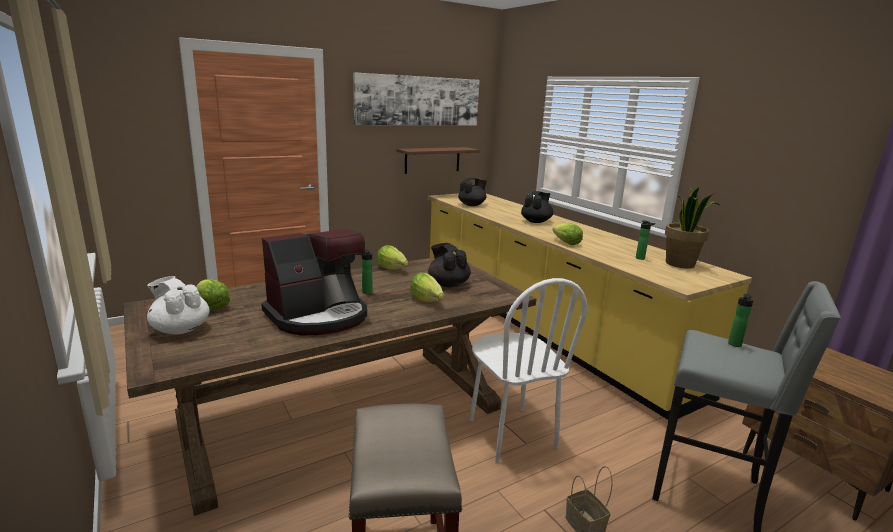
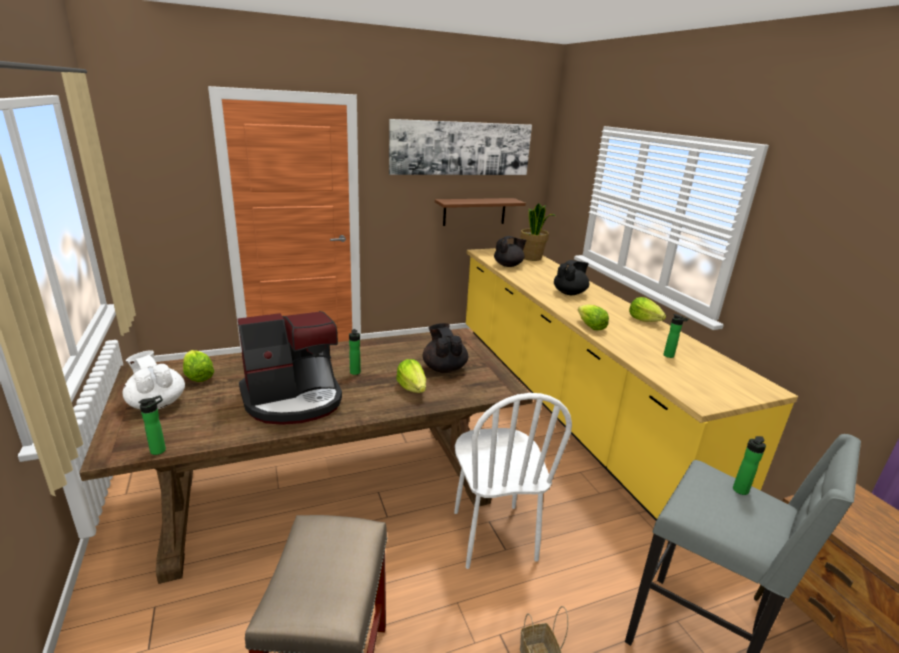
camera: 10 degrees right, 5 degrees up
lettuce [377,245,408,270] -> lettuce moved to [629,297,666,322]
potted plant [665,188,719,268] -> potted plant moved to [520,203,556,261]
none -> bottle [138,395,166,455]

